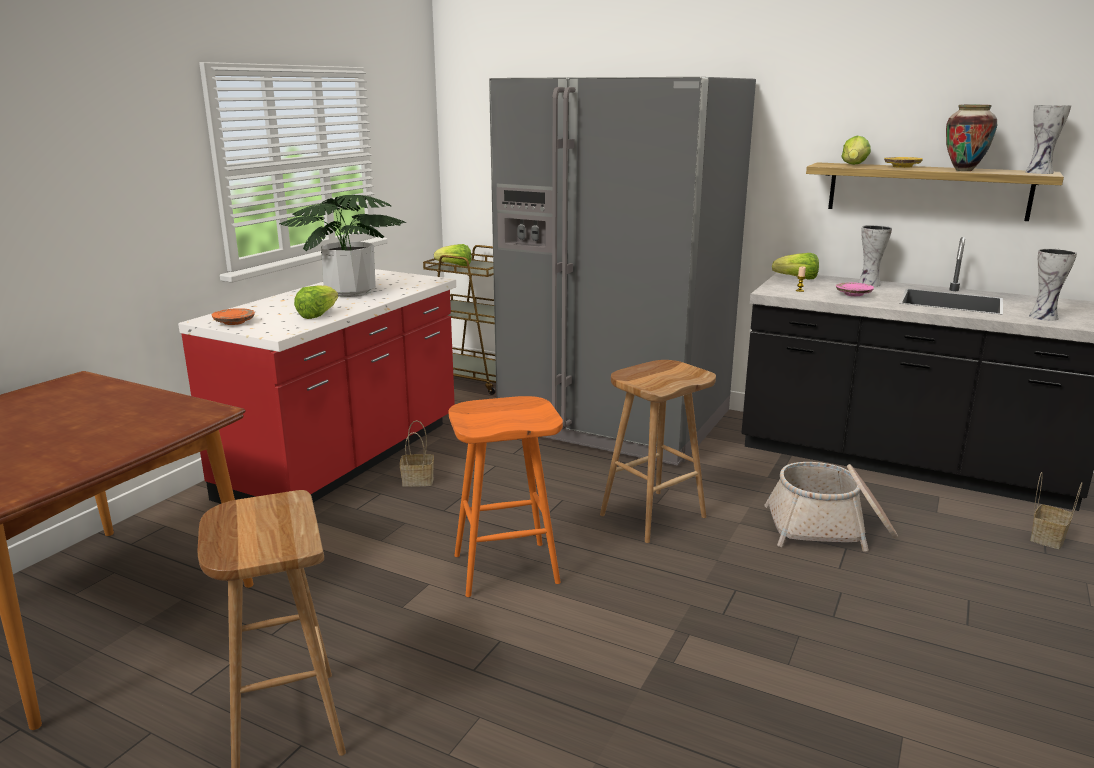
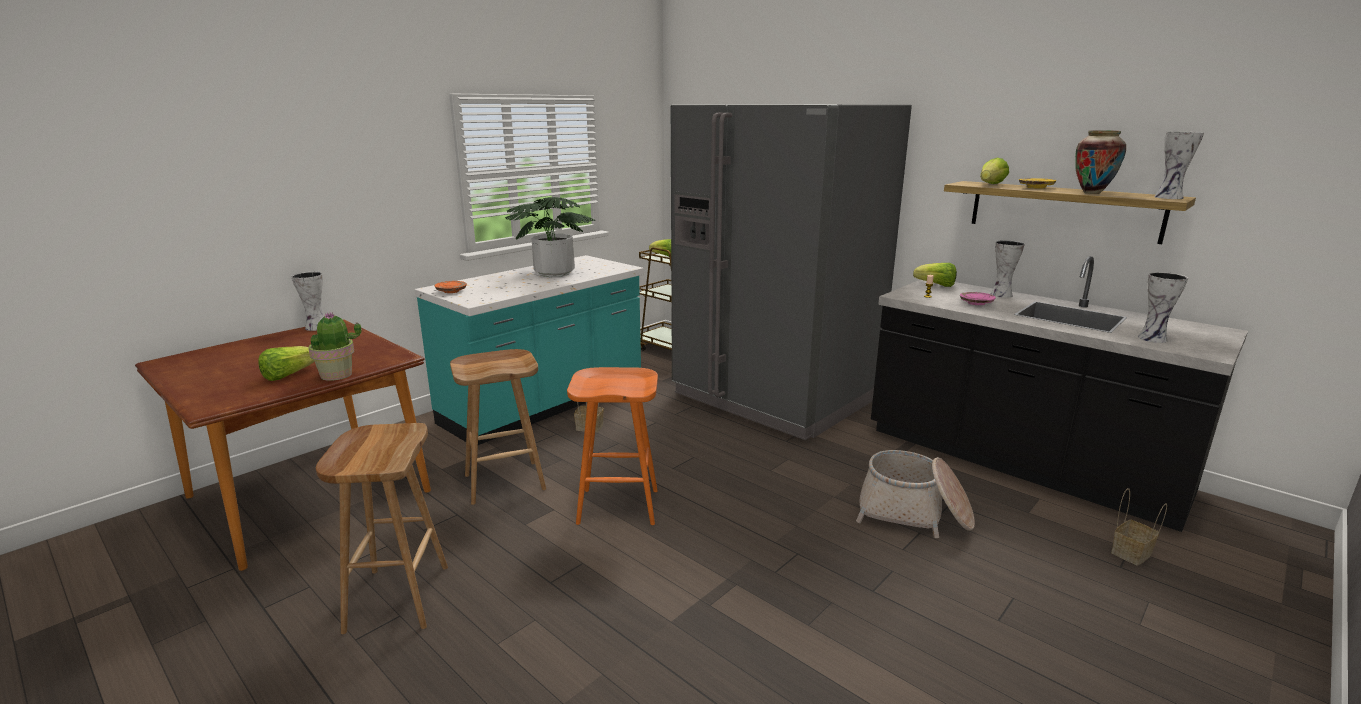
camera: 15 degrees right, 0 degrees up
red counter [178,269,456,504] -> turquoise counter [414,255,644,445]
lettuce [294,285,338,319] -> lettuce moved to [258,346,315,381]
brown stool [600,360,716,543] -> brown stool moved to [450,349,546,505]
none -> vase [291,272,324,331]
none -> potted plant [308,312,362,381]

